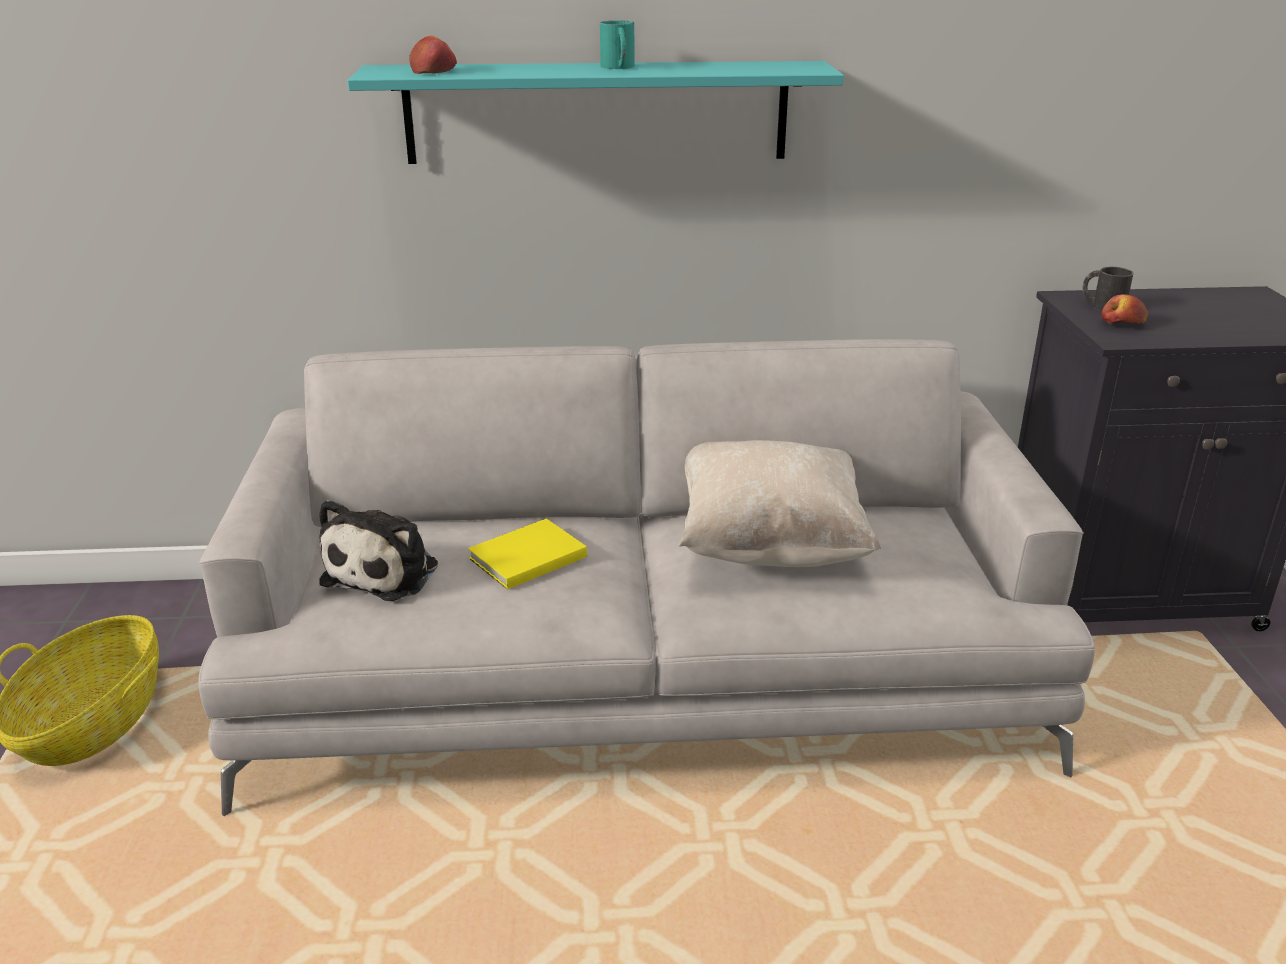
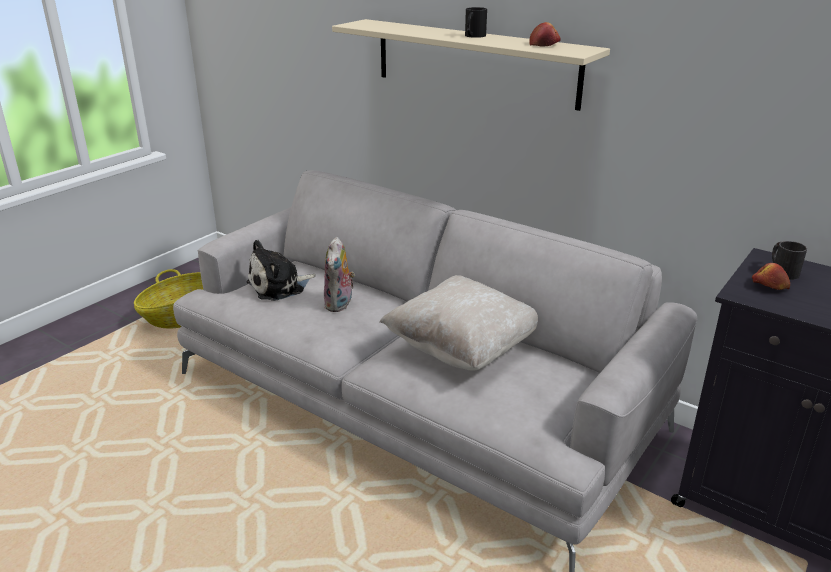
camera: 40 degrees right, 0 degrees up
turquoise shelf [348,61,844,164] -> beige shelf [332,19,610,111]
apple [409,36,457,74] -> apple moved to [529,22,561,46]
yellow book [468,518,587,589] -> plush toy [324,236,355,312]
turquoise mug [600,20,634,69] -> black mug [465,7,487,38]

